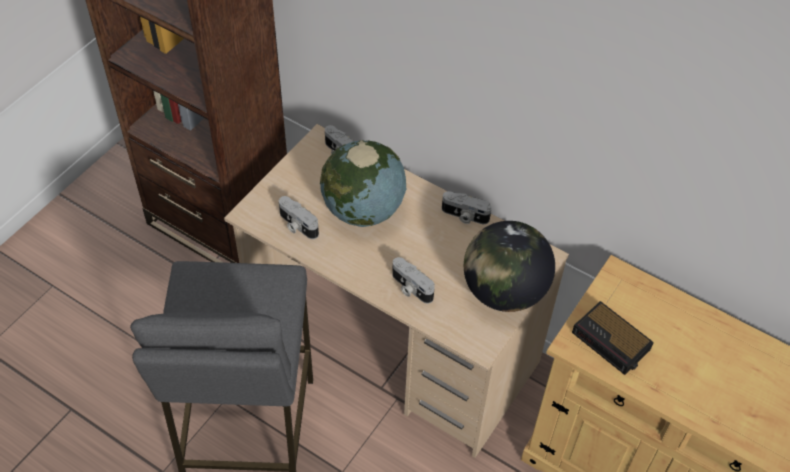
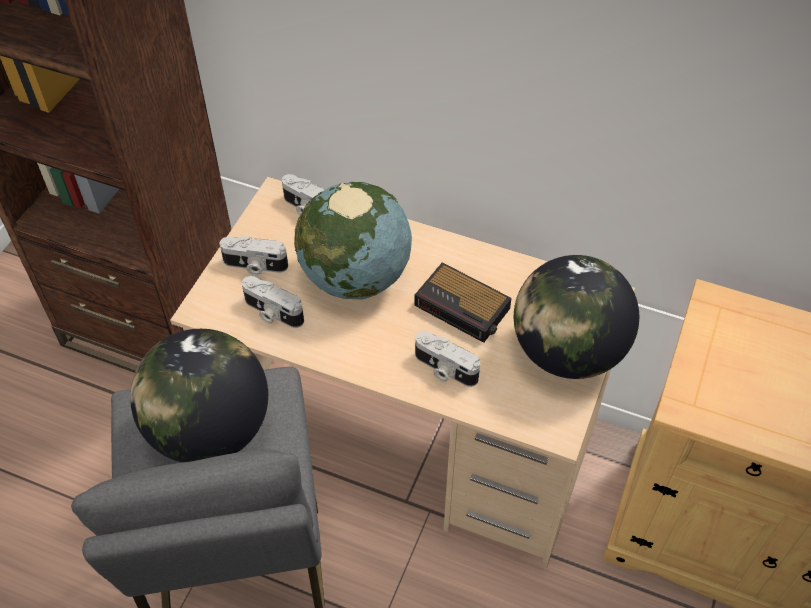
camera: 10 degrees left, 0 degrees up
camera [442,191,492,224] -> camera moved to [220,236,288,276]
alarm clock [572,301,654,375] -> alarm clock moved to [414,262,512,343]
none -> globe [130,329,268,463]

